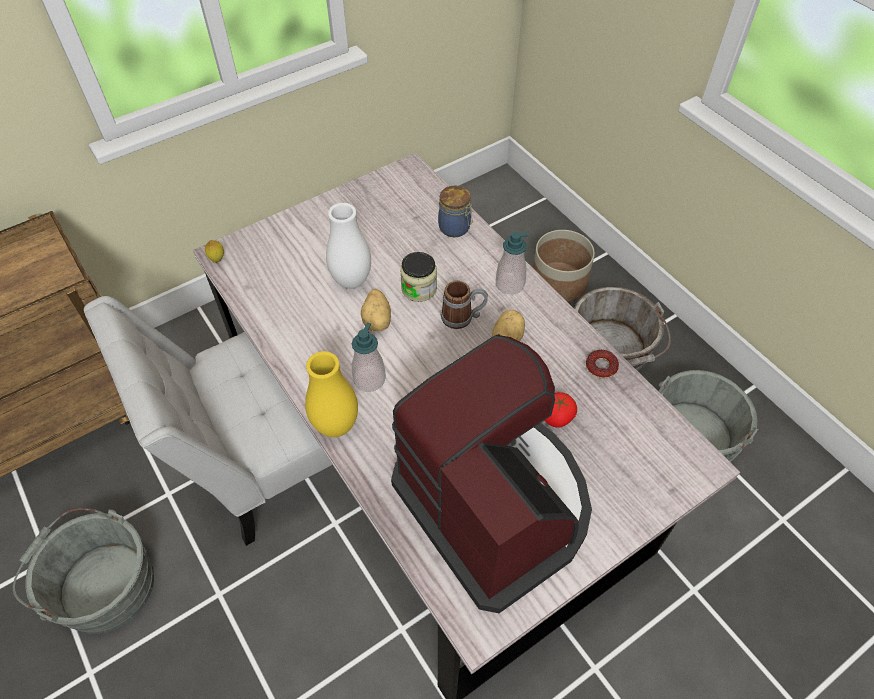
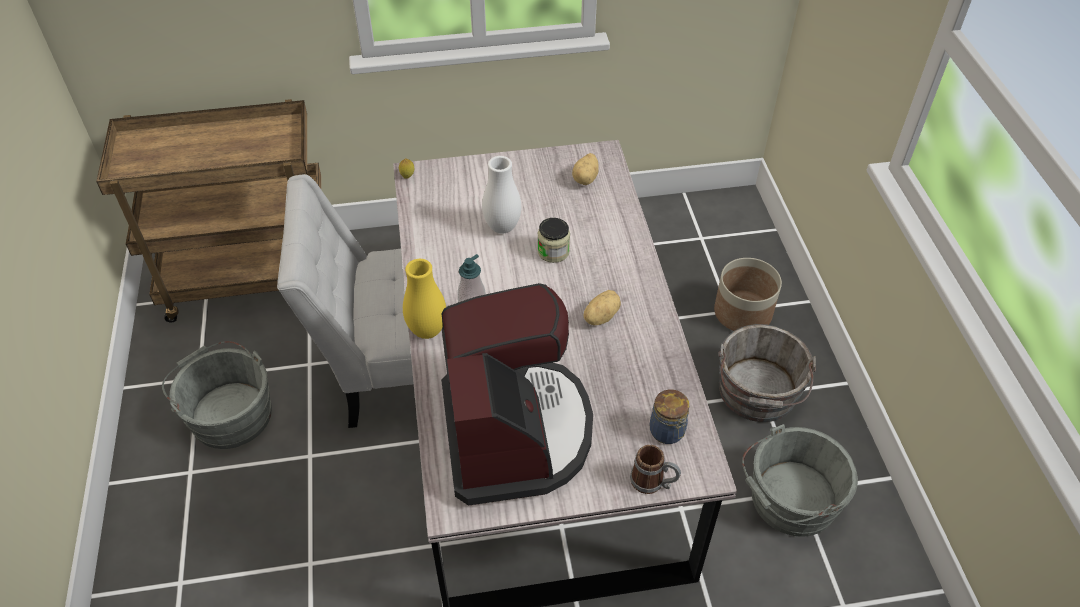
camera: 25 degrees right, 5 degrees down
potato [361,289,391,331] -> potato moved to [572,153,599,185]
jar [438,186,472,237] -> jar moved to [650,390,689,444]
mug [441,281,488,329] -> mug moved to [630,445,681,494]
soap dispenser [496,232,529,294] -> none
tomato [544,392,577,428] -> none
donut [586,350,619,379] -> none

